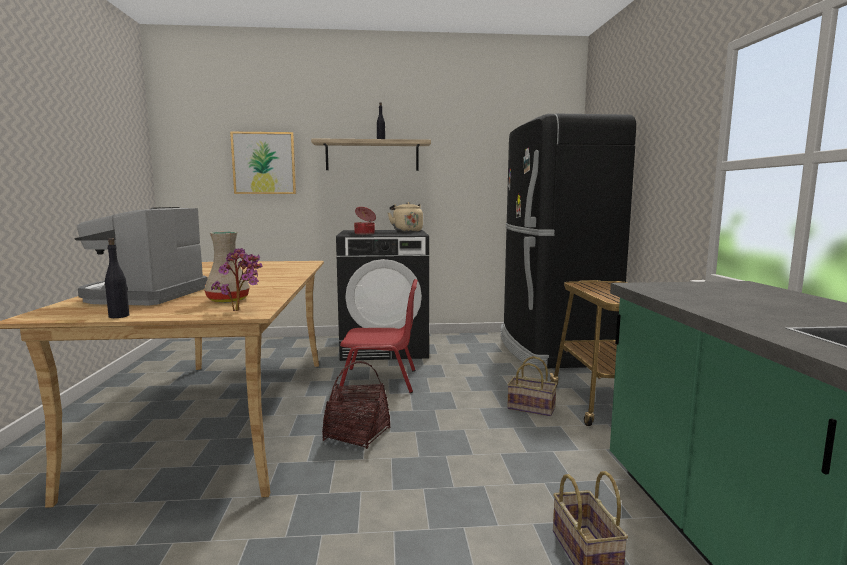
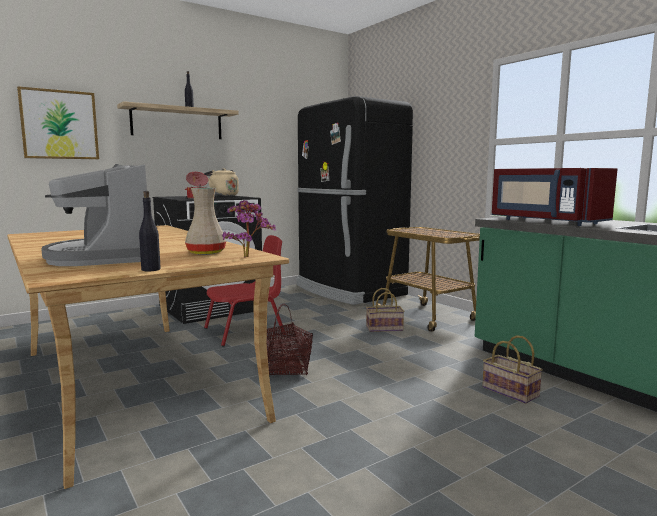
camera: 30 degrees left, 0 degrees up
none -> red microwave [492,168,617,226]

